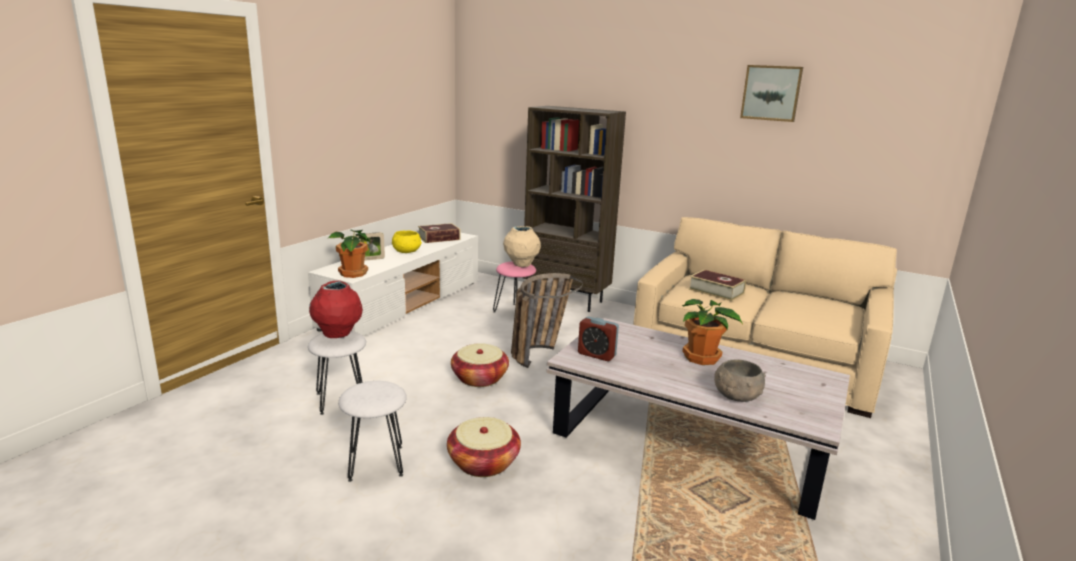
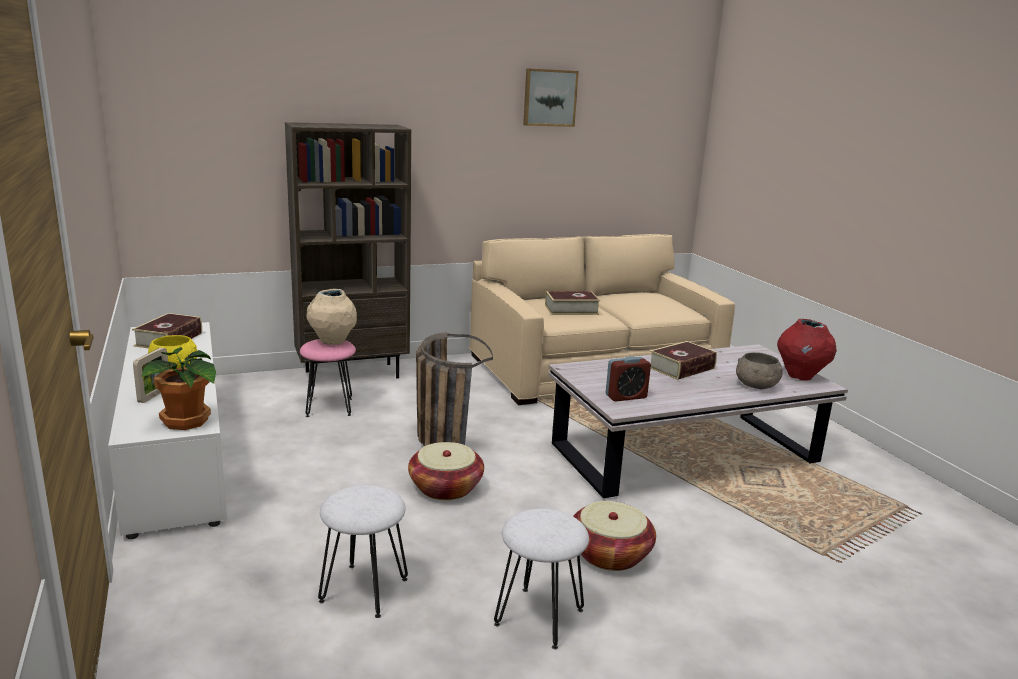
camera: 50 degrees left, 0 degrees up
red vase [309,281,363,338] -> red vase moved to [777,319,837,380]
potted plant [682,299,743,365] -> book [650,341,717,380]

